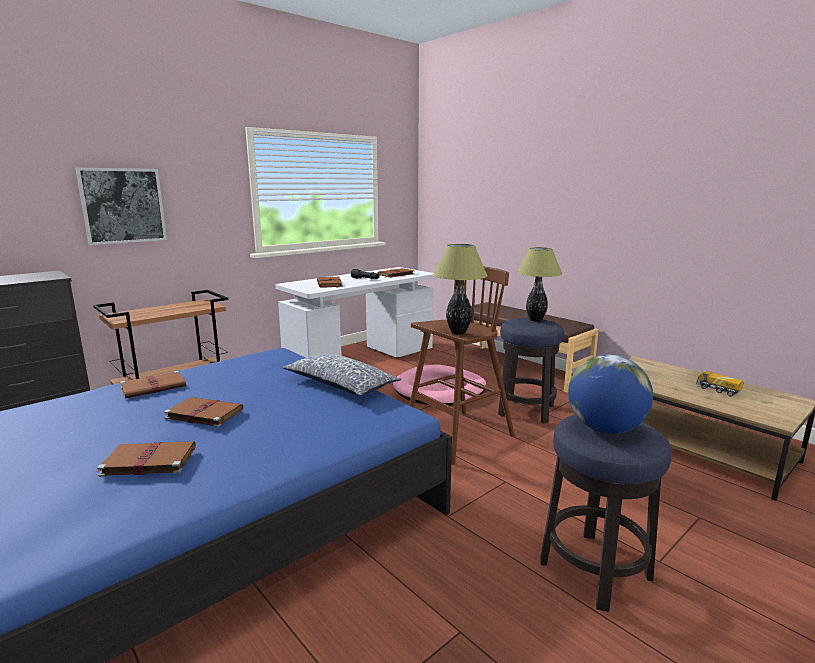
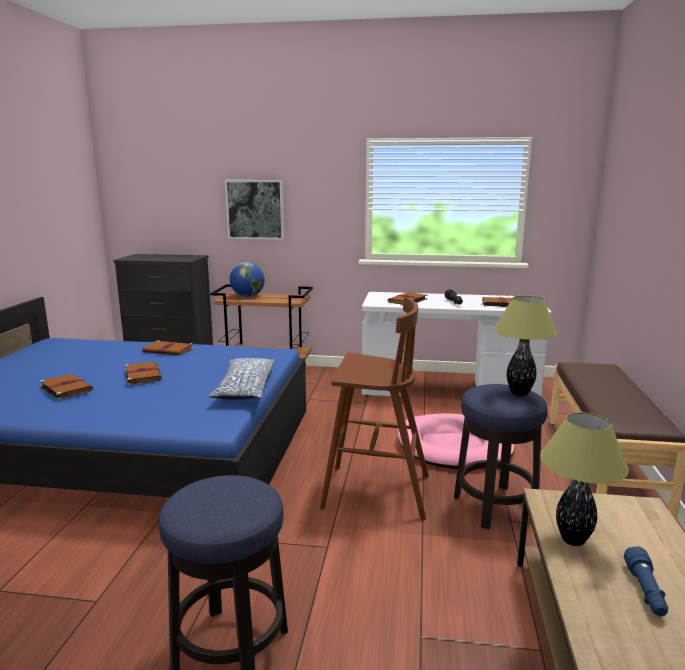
camera: 50 degrees right, 0 degrees up
table lamp [433,244,488,335] -> table lamp moved to [540,412,629,546]
globe [568,354,653,434] -> globe moved to [230,262,265,297]
toy truck [696,370,744,396] -> blue flashlight [624,546,668,616]

